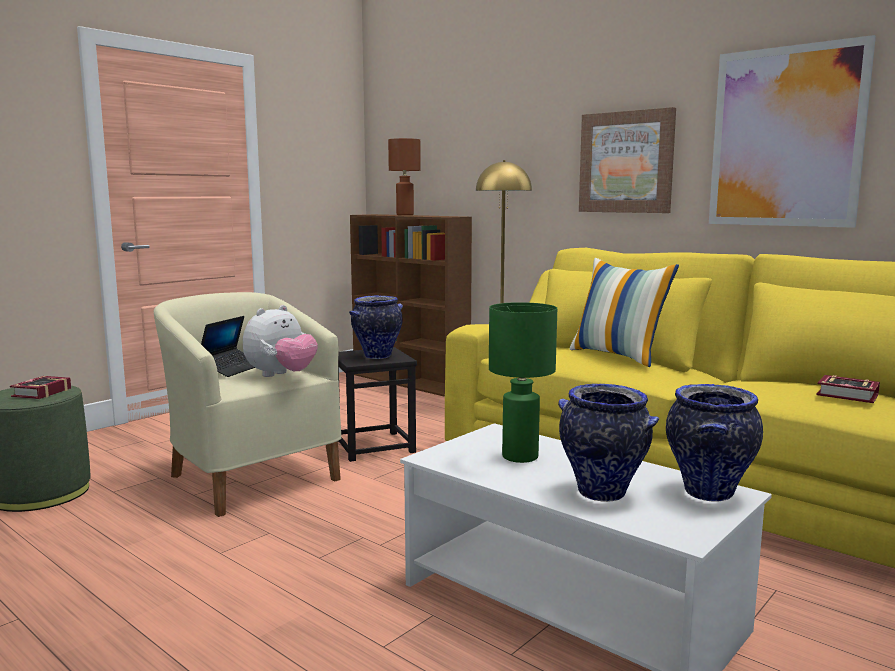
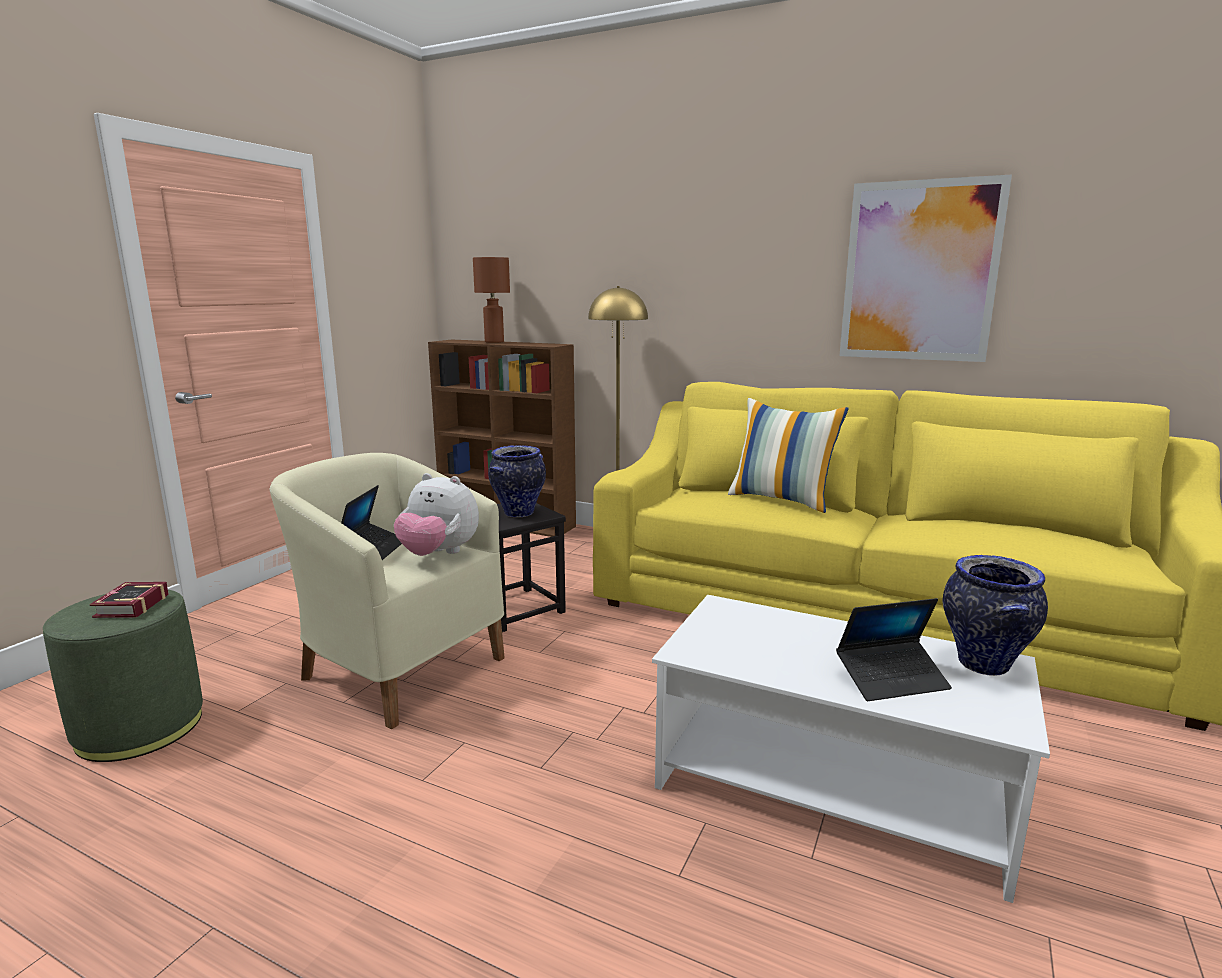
camera: 15 degrees left, 5 degrees up
plush toy [243,305,318,377] -> plush toy turned 90 degrees clockwise [394,473,479,556]
green table lamp [489,302,557,463] -> none
vase [558,384,659,502] -> laptop [836,598,952,701]
picture [579,107,676,213] -> none
book [817,375,880,403] -> none

